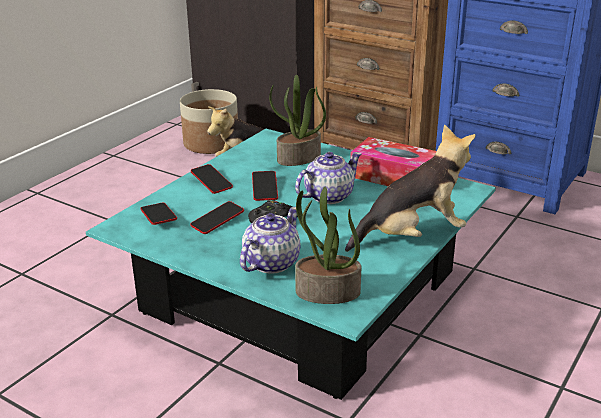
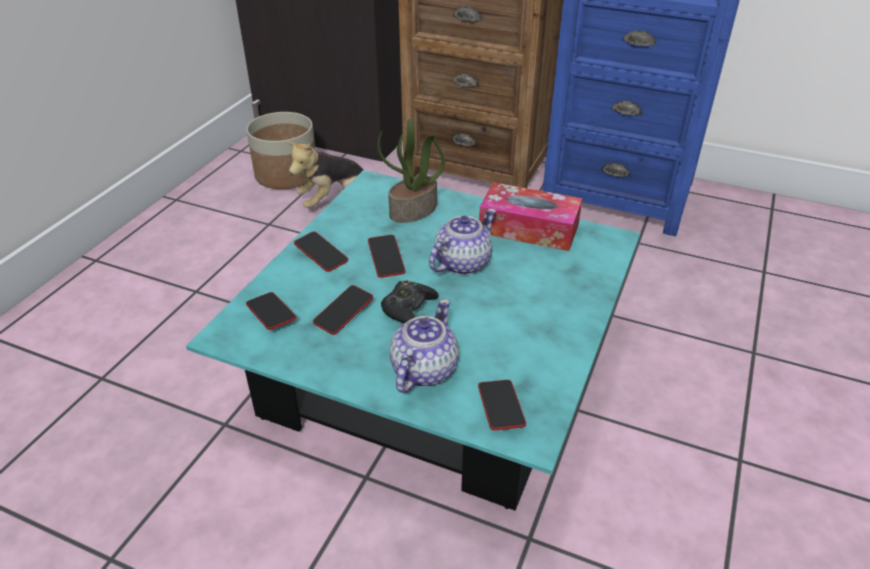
camera: 10 degrees left, 10 degrees up
potted plant [295,187,361,304] -> phone [478,380,526,430]
plush toy [345,124,476,252] -> none

